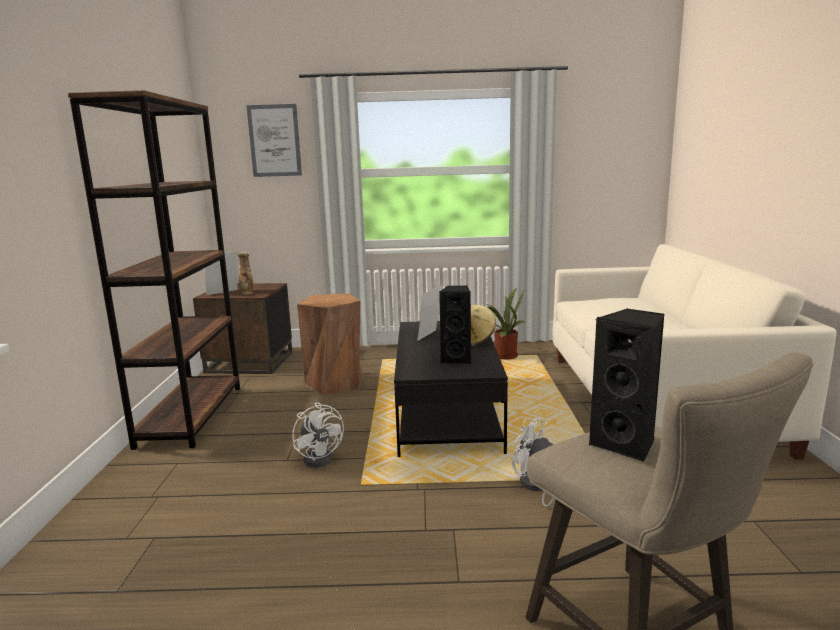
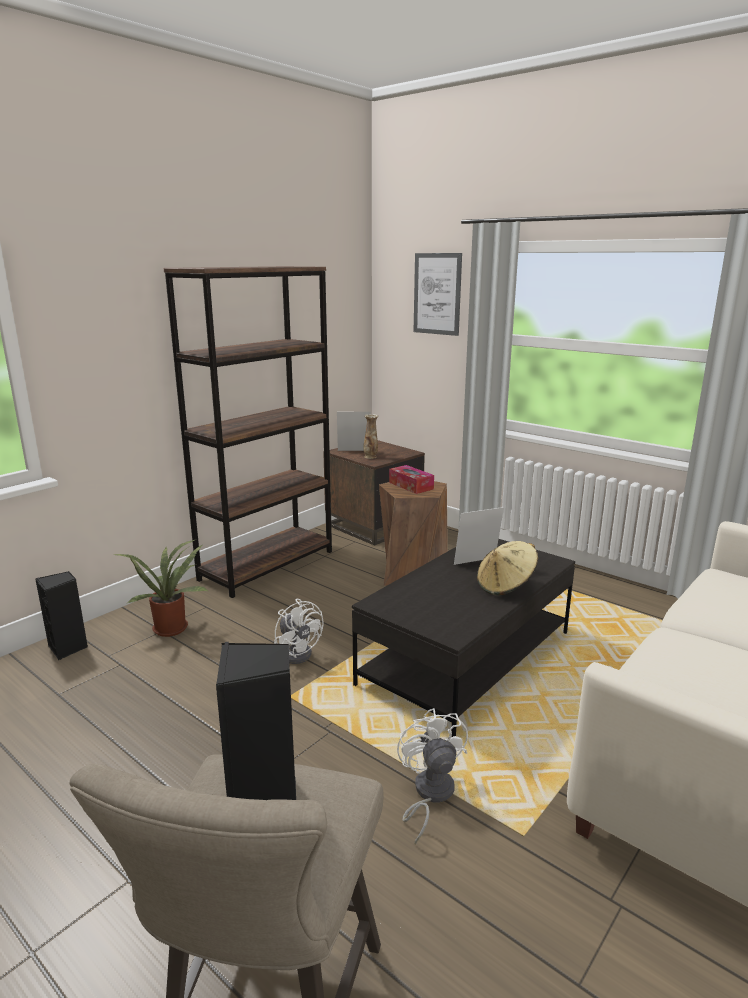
camera: 40 degrees right, 5 degrees up
white fan [292,402,344,467] -> white fan turned 45 degrees counterclockwise [274,599,324,664]
black speaker [439,286,471,364] -> black speaker moved to [35,571,88,660]
potted plant [485,288,525,359] -> potted plant moved to [114,540,209,637]
none -> tissue box [389,465,434,494]

